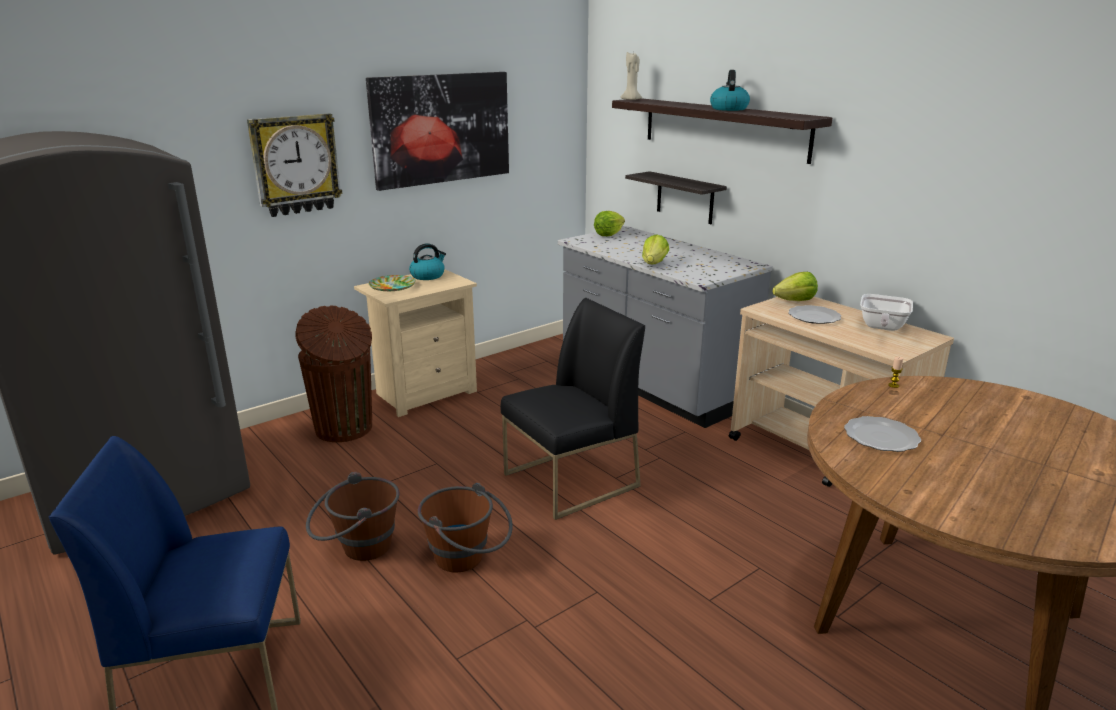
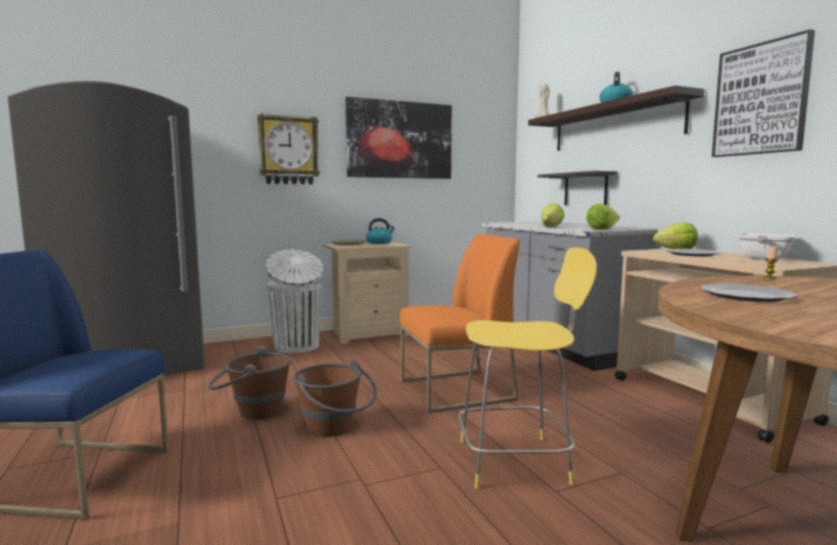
camera: 15 degrees right, 15 degrees down
brown trash can [295,305,372,442] -> white trash can [266,249,323,353]
black chair [501,298,645,520] -> orange chair [400,233,520,413]
lettuce [594,211,625,236] -> lettuce moved to [586,204,620,229]
none -> yellow stool [458,247,597,488]
none -> picture [712,29,815,157]

